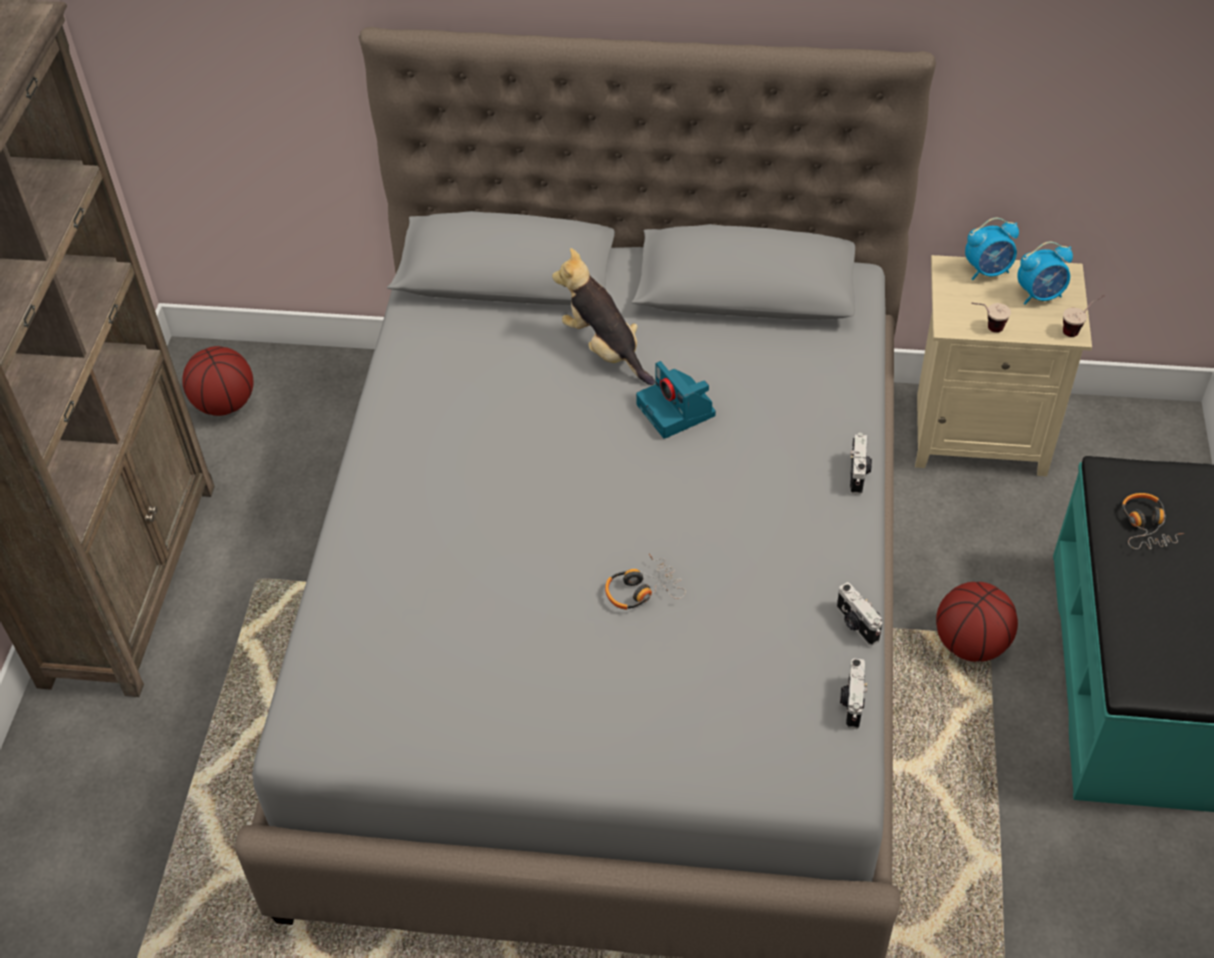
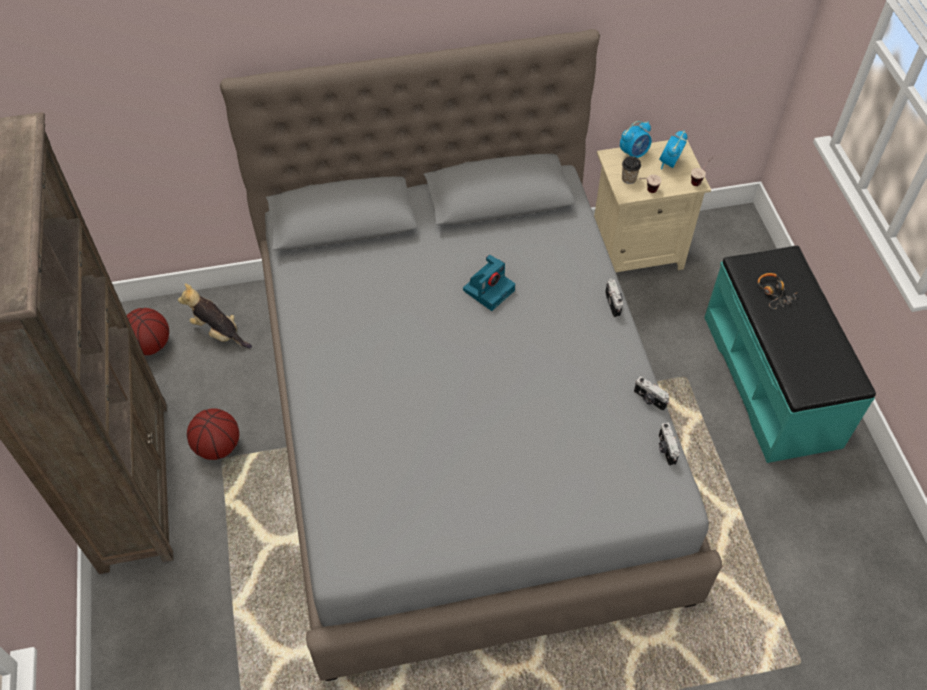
camera: 20 degrees left, 5 degrees up
plush toy [552,248,655,385] -> plush toy moved to [178,283,252,348]
headphones [605,554,686,610] -> none
camera [636,361,716,439] -> camera turned 90 degrees counterclockwise [463,255,515,311]
basketball [936,582,1018,662] -> basketball moved to [187,408,239,460]
alarm clock [1017,241,1073,305] -> alarm clock turned 150 degrees clockwise [659,130,687,169]
none -> cup [622,156,641,184]

